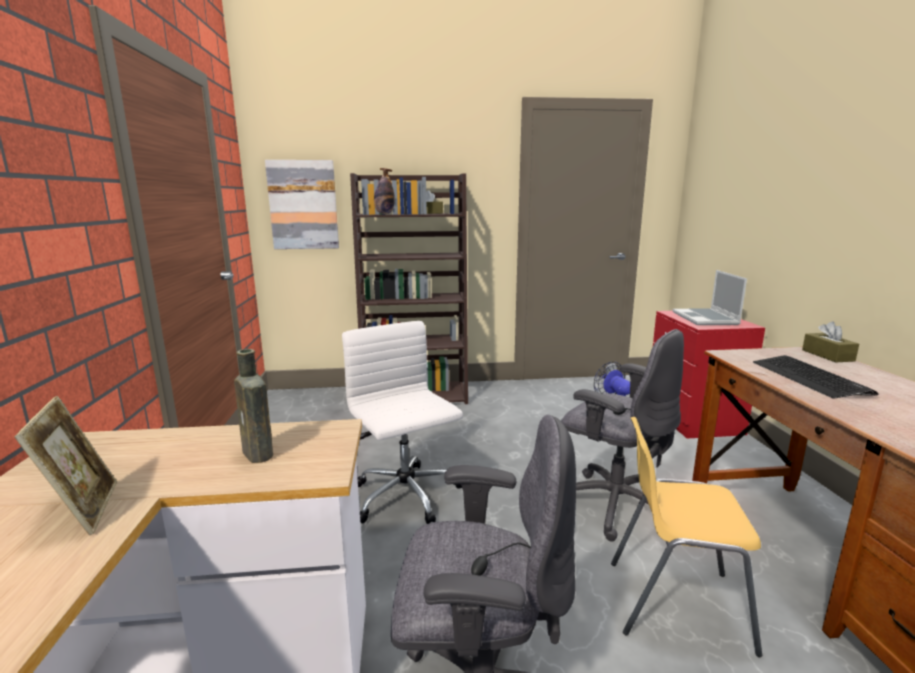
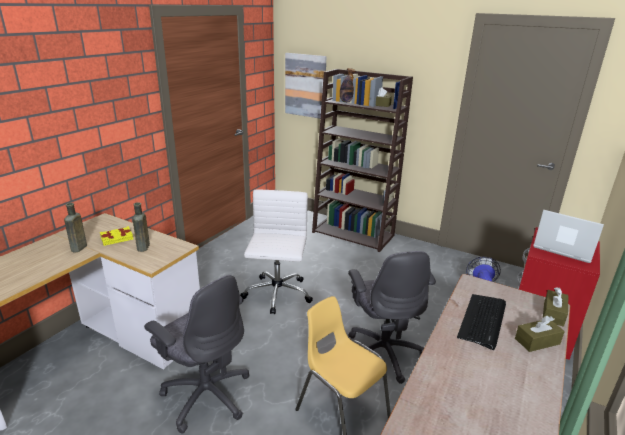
camera: 35 degrees right, 10 degrees up
picture frame [15,396,117,535] -> brown bottle [64,203,87,252]
laptop [672,270,747,325] -> laptop turned 90 degrees clockwise [533,210,604,263]
none -> yellow book [100,226,133,246]
none -> brown tissue box [515,316,565,352]

